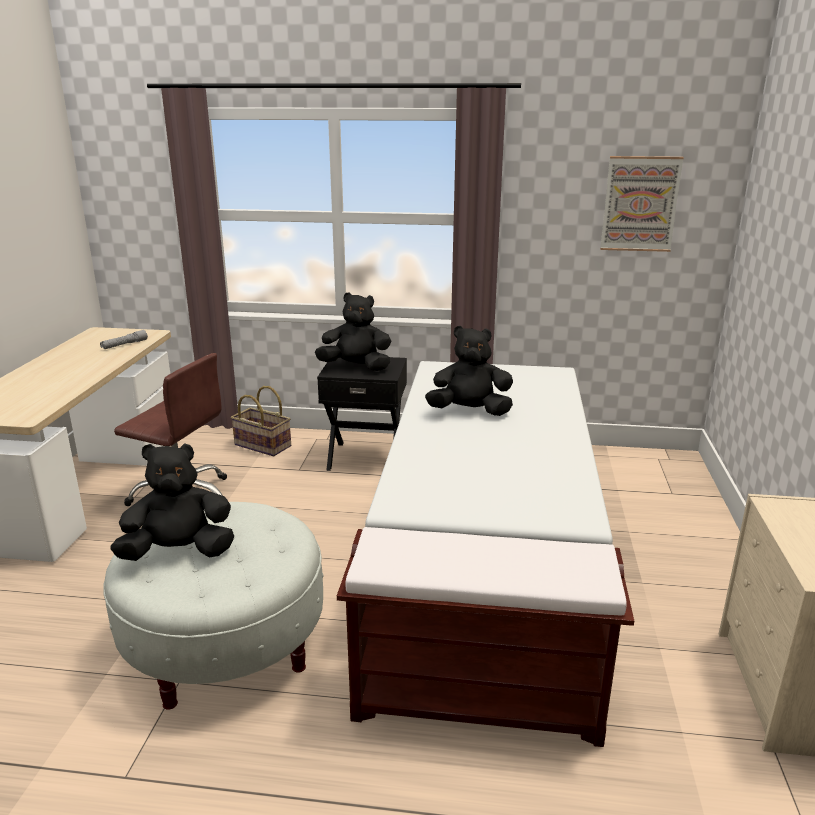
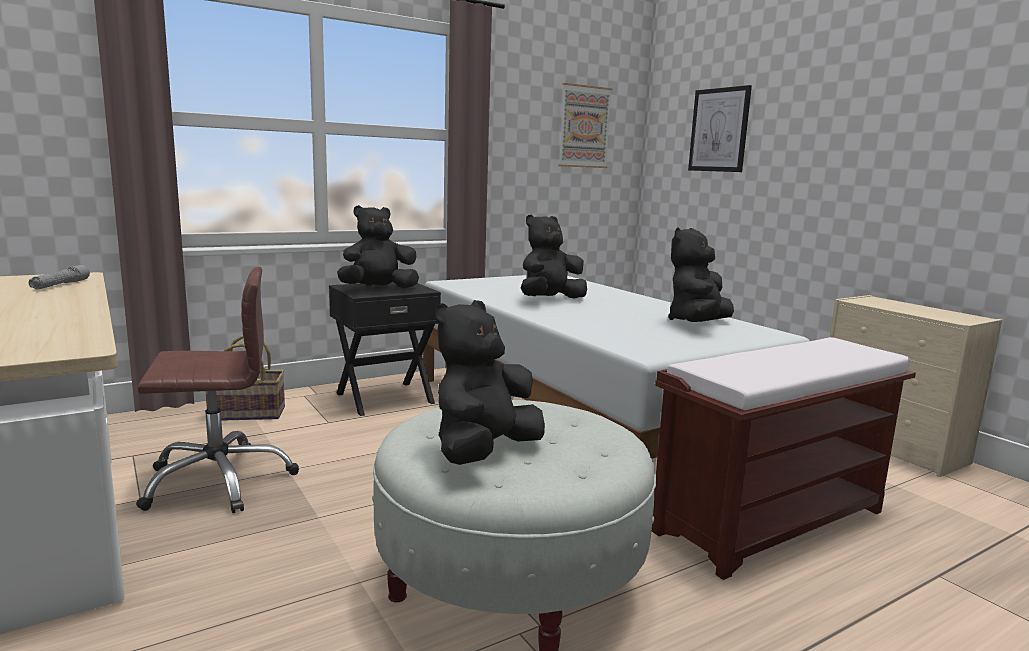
camera: 40 degrees left, 10 degrees down
none -> black plush toy [668,227,734,322]
none -> picture [688,85,752,172]

